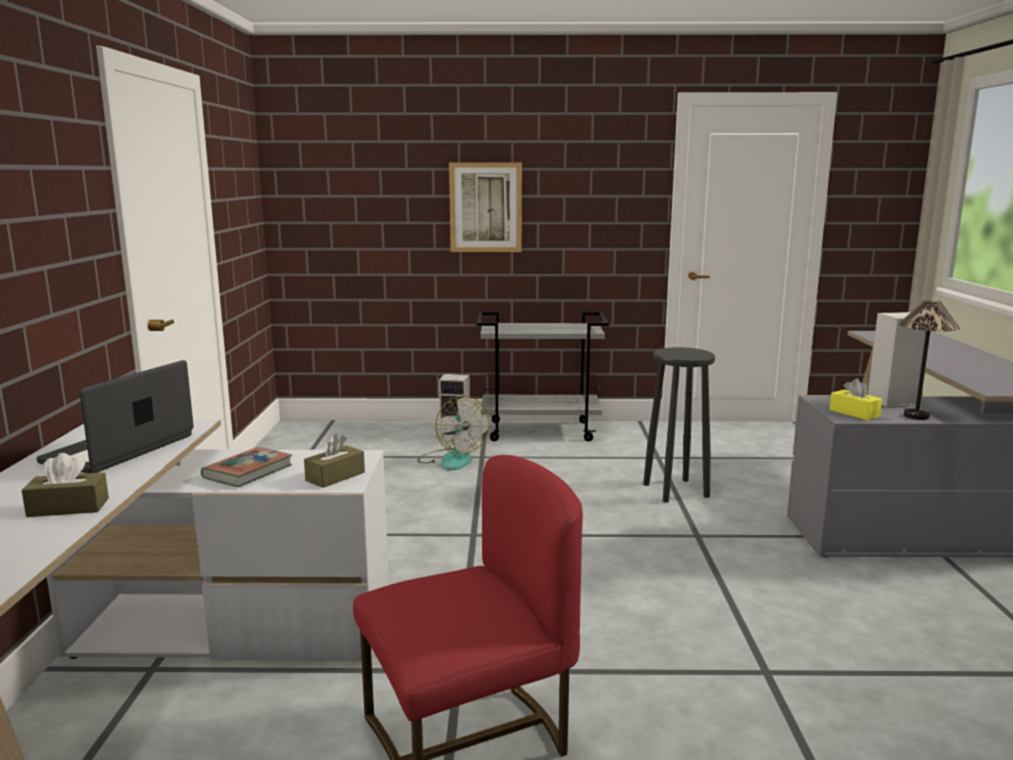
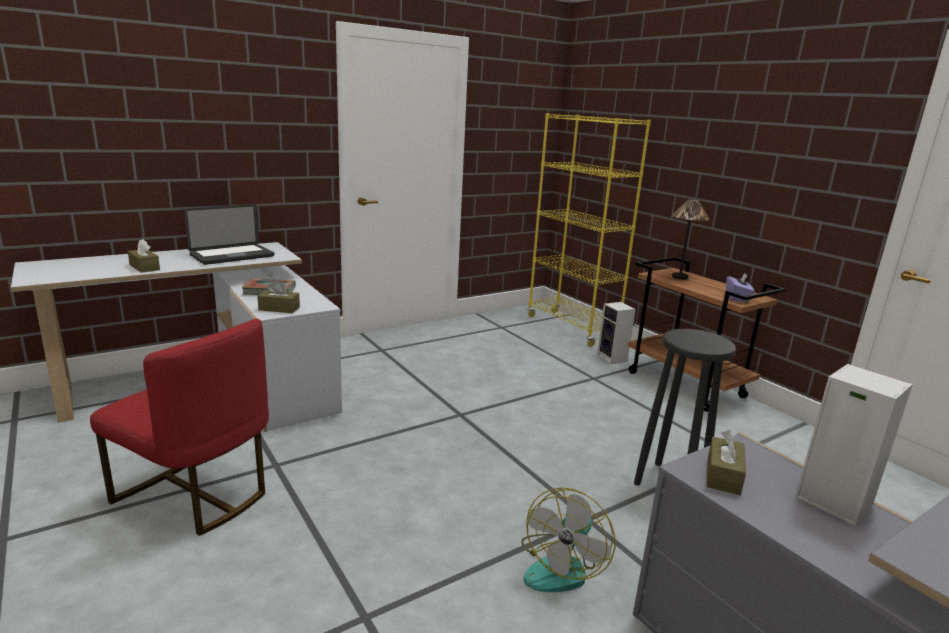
camera: 55 degrees right, 5 degrees up
laptop [36,360,194,473] -> laptop turned 150 degrees clockwise [184,204,274,265]
fan [417,396,490,470] -> fan moved to [521,487,615,592]
picture [449,162,522,252] -> none
grey cart [477,312,609,442] -> brown cart [628,257,786,412]
yellow tissue box [830,378,882,420] -> brown tissue box [706,430,746,495]
table lamp [899,300,960,420] -> table lamp moved to [672,199,710,280]
none -> yellow bookcase [528,113,651,347]
none -> purple tissue box [726,273,754,302]

